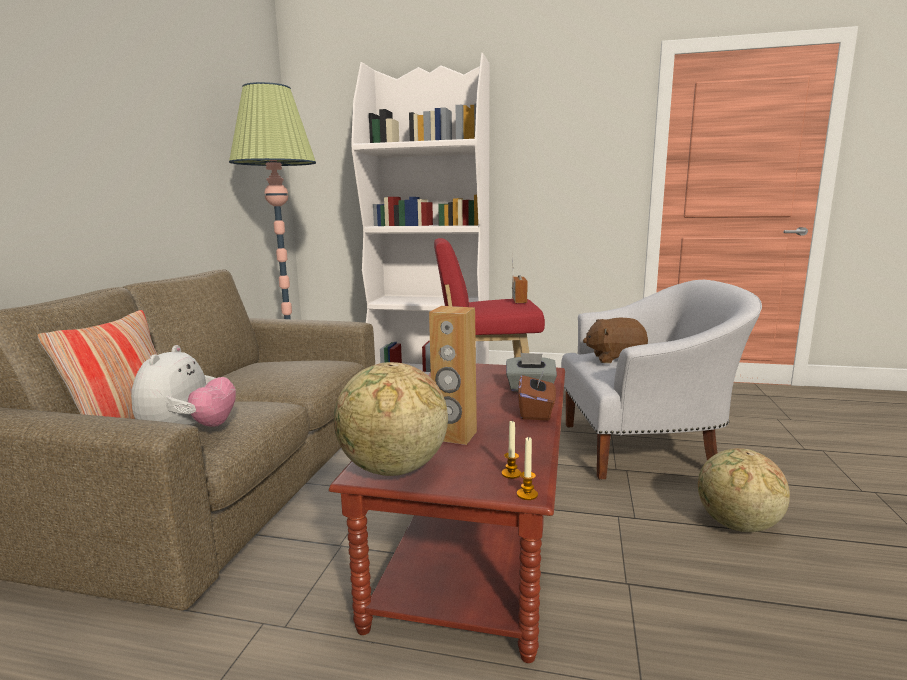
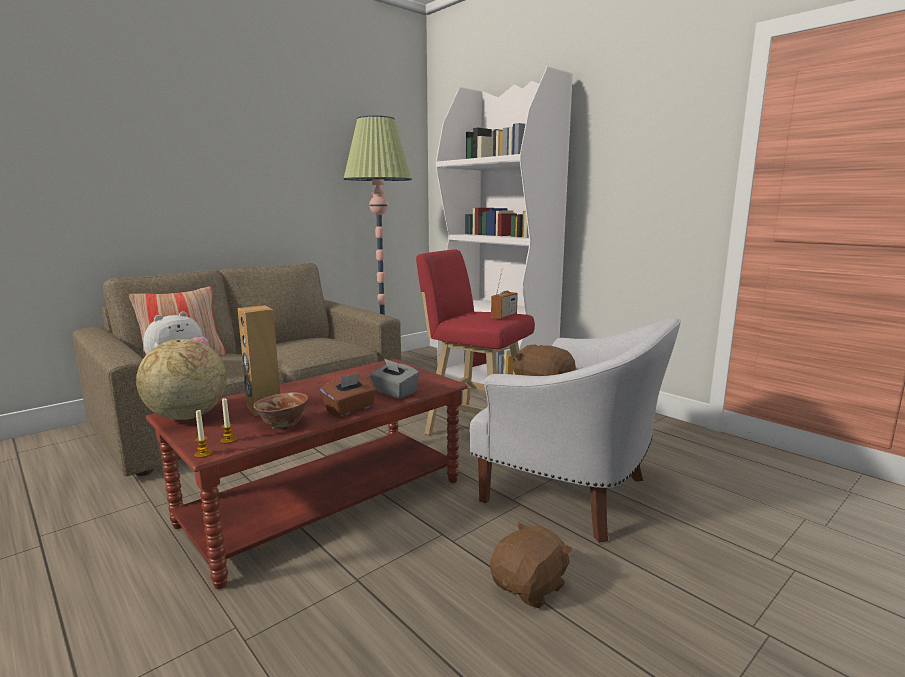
camera: 35 degrees right, 0 degrees up
globe [698,448,790,532] -> brown plush toy [490,521,573,608]
none -> bowl [254,392,308,430]

